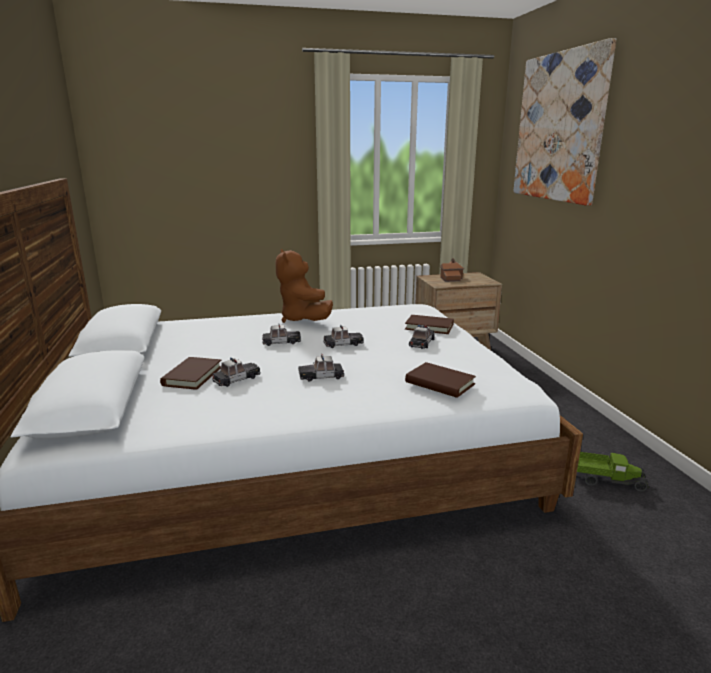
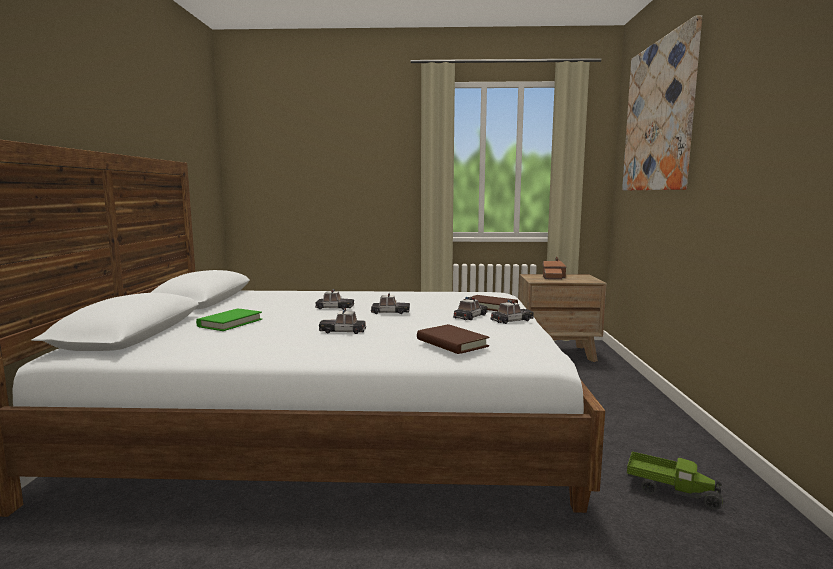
camera: 15 degrees right, 10 degrees down
brown book [160,357,221,390] -> green book [196,308,262,331]
toy car [212,357,261,387] -> toy car moved to [490,300,534,324]
brown plush toy [275,249,333,323] -> none

